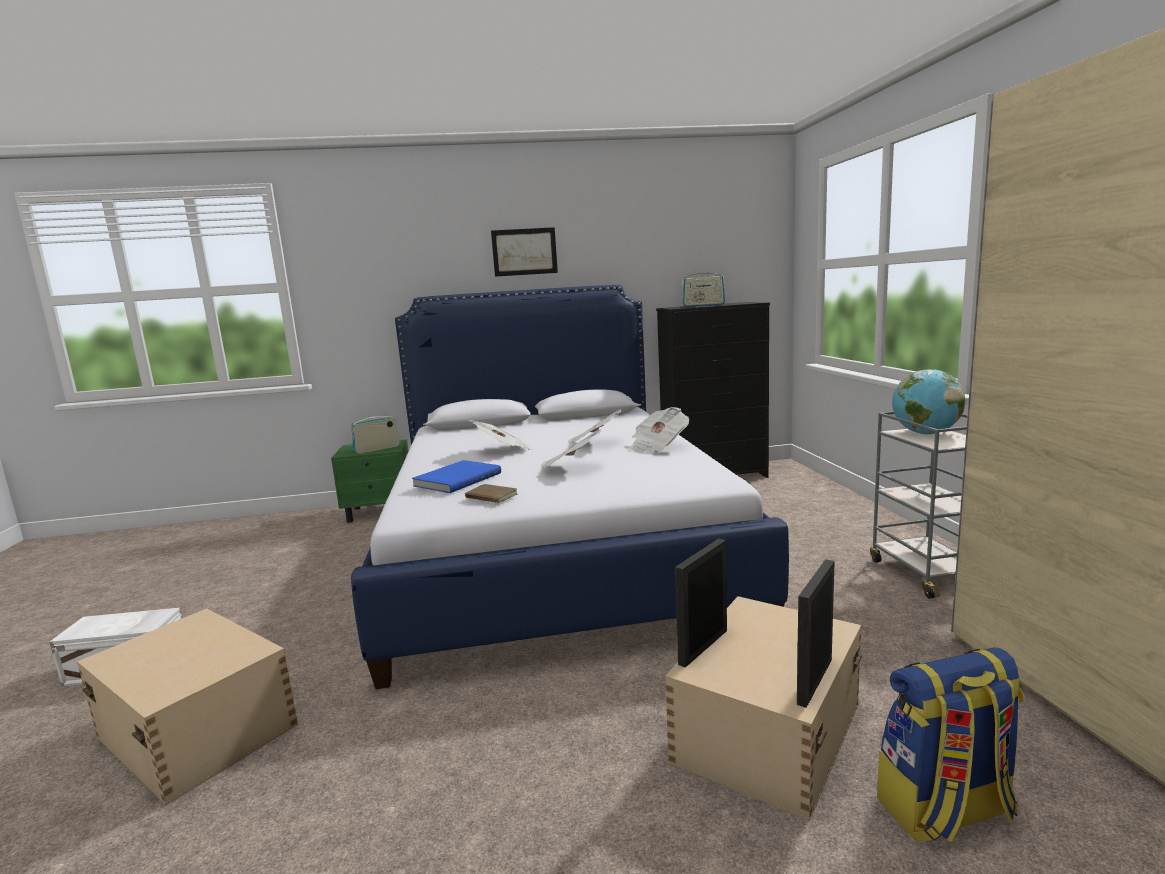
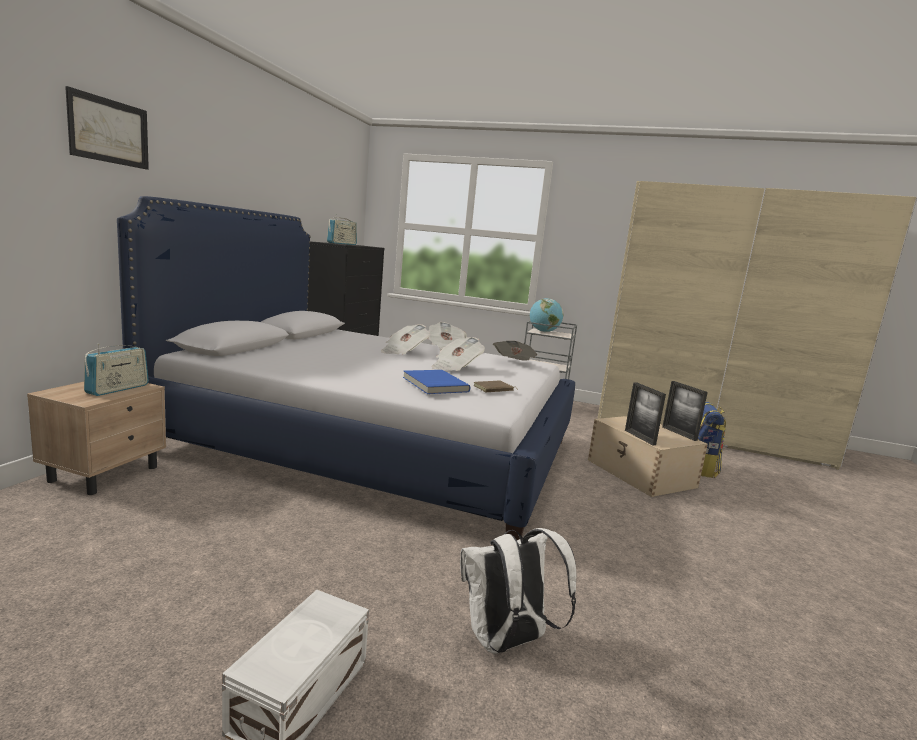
camera: 65 degrees left, 0 degrees up
beige storage box [77,608,298,805] -> white backpack [460,528,576,654]
green nightstand [331,439,409,523] -> beige nightstand [27,382,166,495]
radio [351,411,400,454] -> radio turned 150 degrees counterclockwise [84,344,149,396]
newspaper [469,420,532,450] -> newspaper moved to [493,341,537,360]
picture [491,227,558,277] -> picture moved to [65,86,149,170]

